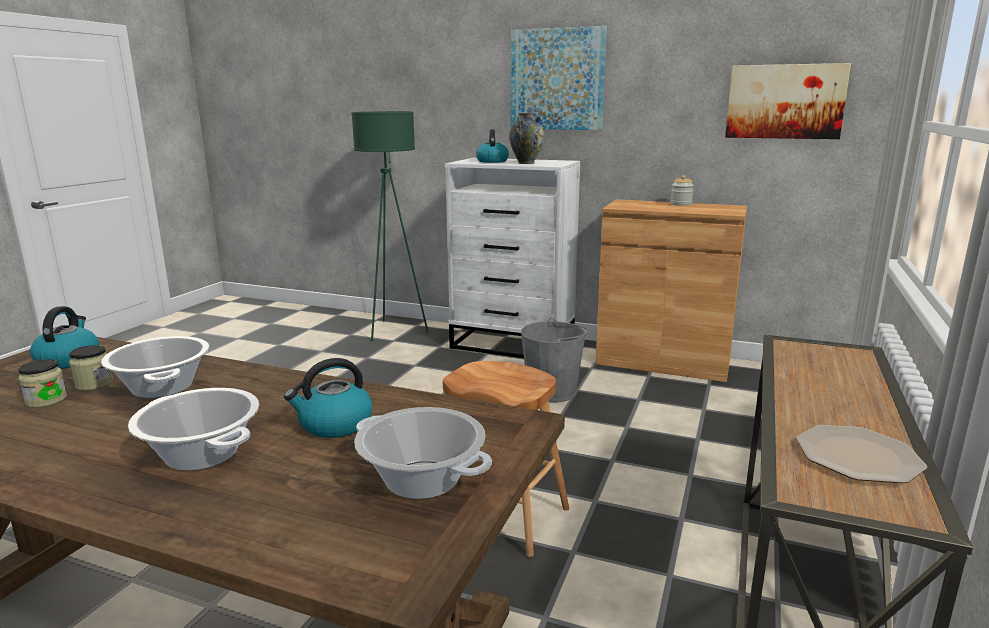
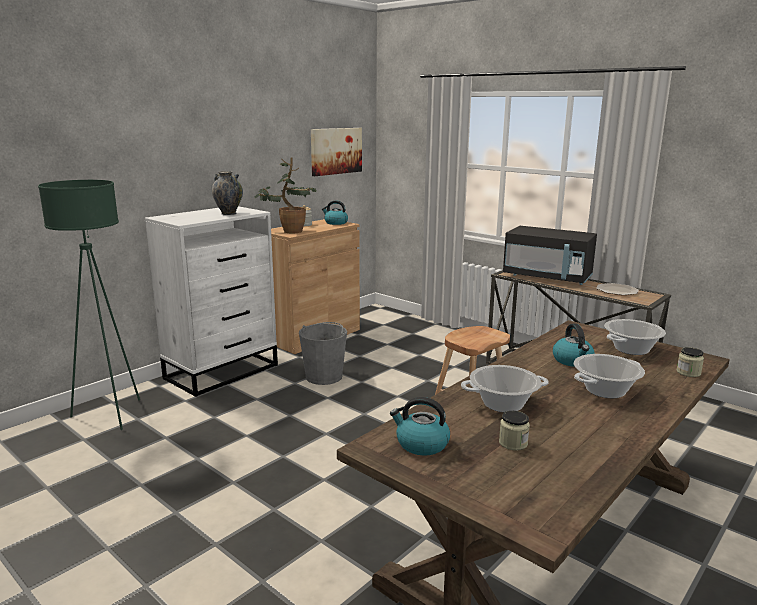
camera: 70 degrees left, 0 degrees up
jar [69,345,113,391] -> jar moved to [677,347,704,377]
kettle [476,129,509,163] -> kettle moved to [322,200,348,225]
picture [511,26,607,130] -> none
none -> potted plant [255,158,317,234]
none -> black microwave [503,226,597,285]

